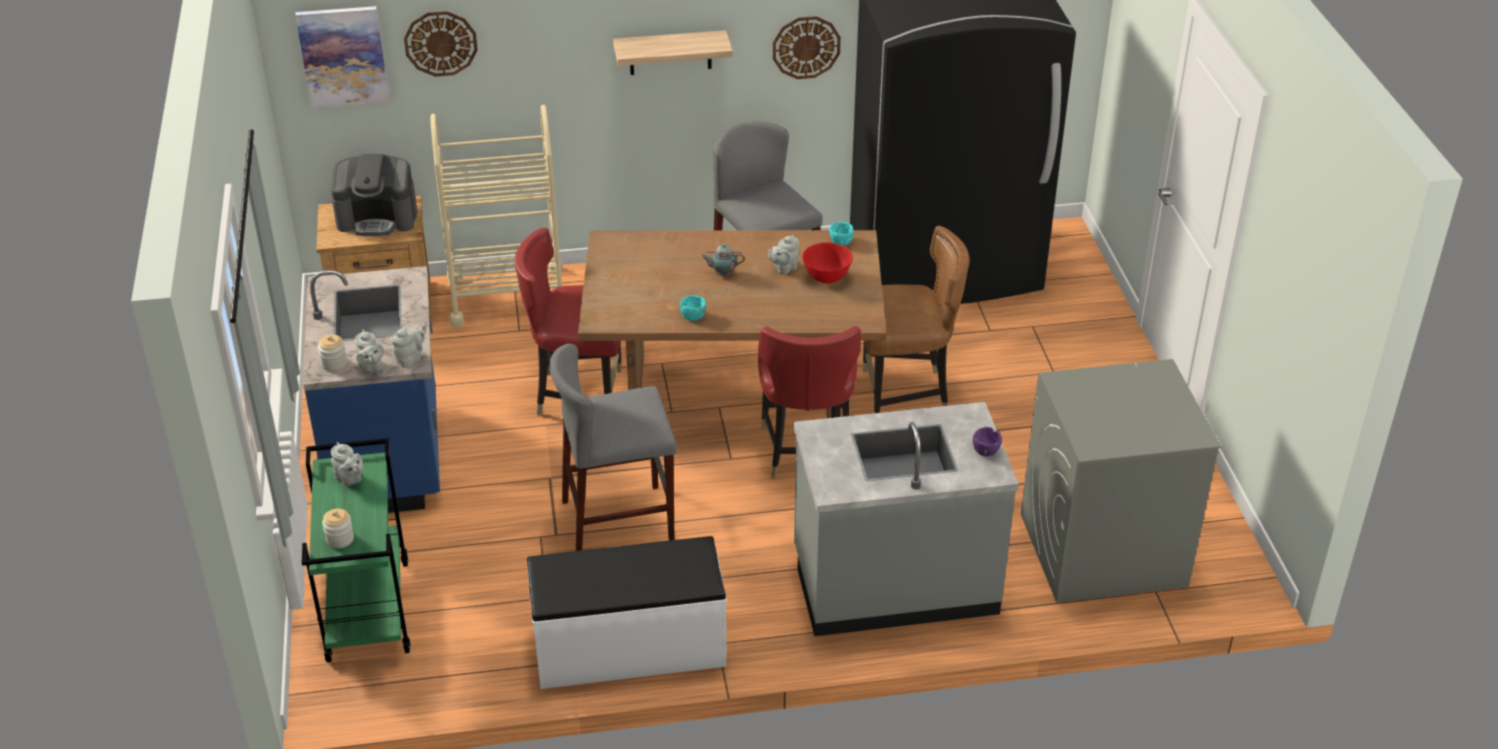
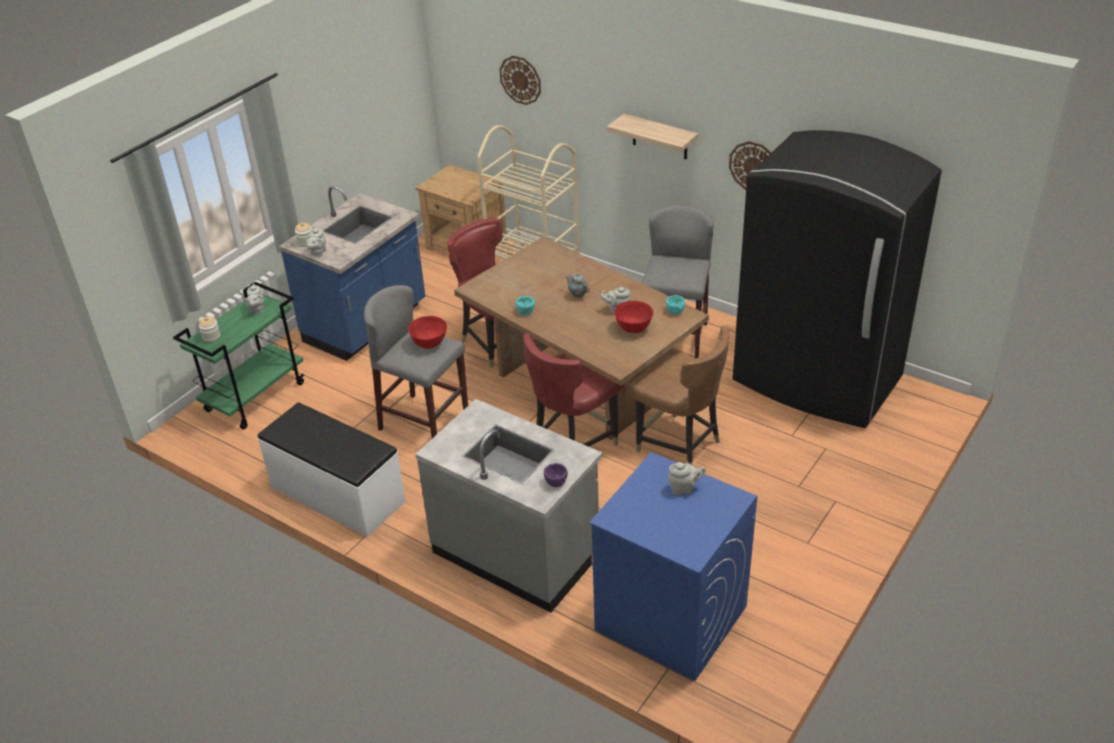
camera: 45 degrees right, 0 degrees up
picture [295,6,389,108] -> none
coffee machine [331,154,417,236] -> none
grey teapot [391,324,426,368] -> grey teapot moved to [668,462,706,495]
grey washing machine [1021,359,1221,603] -> blue washing machine [589,452,757,681]
none -> red bowl [408,316,447,349]

